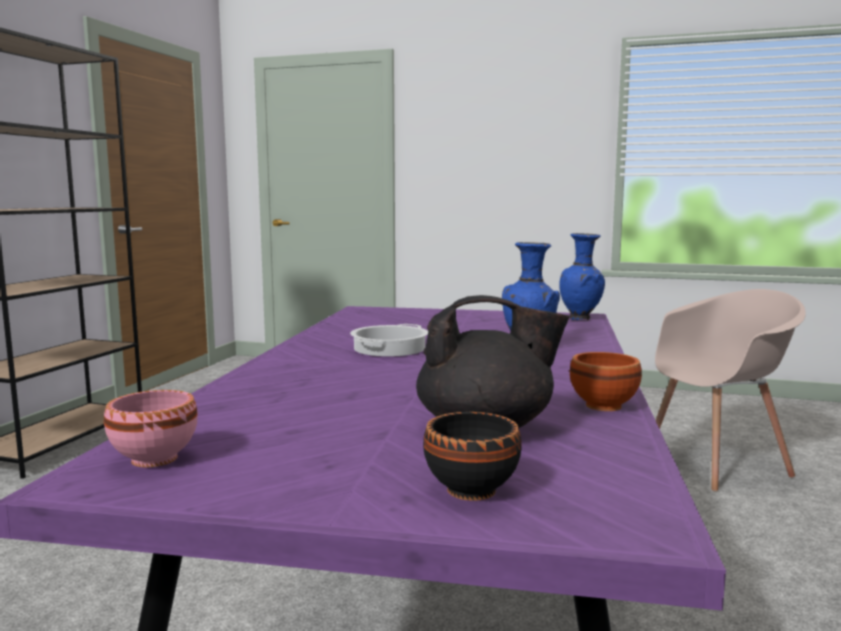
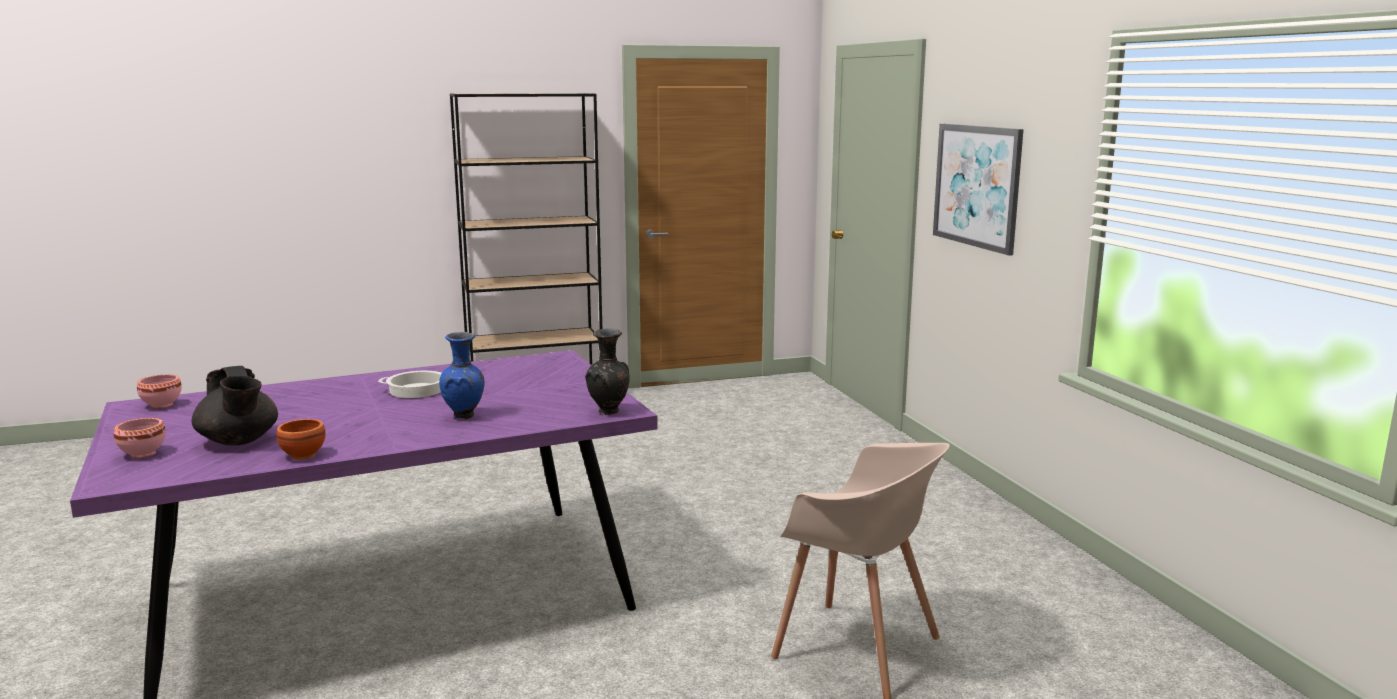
camera: 55 degrees right, 5 degrees up
black bowl [423,412,522,501] -> pink bowl [114,418,166,458]
blue vase [559,233,605,320] -> black vase [585,329,630,415]
none -> picture [933,124,1024,256]

